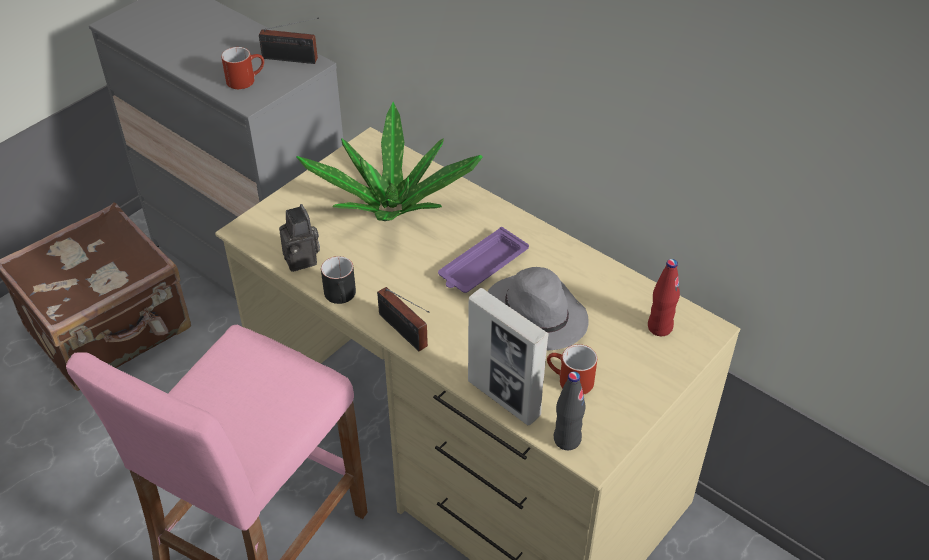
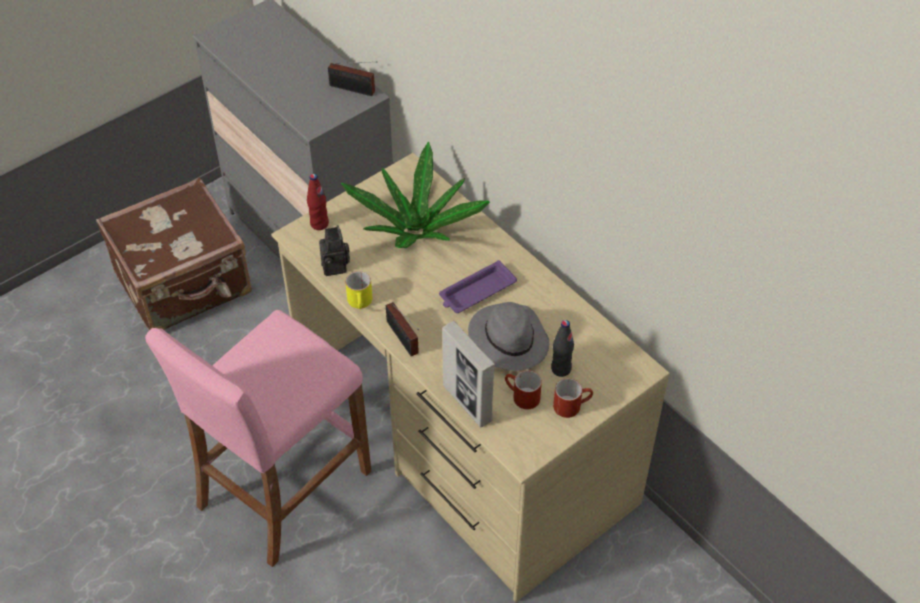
camera: 10 degrees right, 5 degrees up
red mug [221,47,264,89] -> red mug moved to [553,378,593,418]
black mug [321,256,356,304] -> yellow mug [345,271,372,309]
black bottle [554,371,586,450] -> black bottle moved to [551,320,574,377]
red bottle [648,259,680,336] -> red bottle moved to [307,174,329,230]

